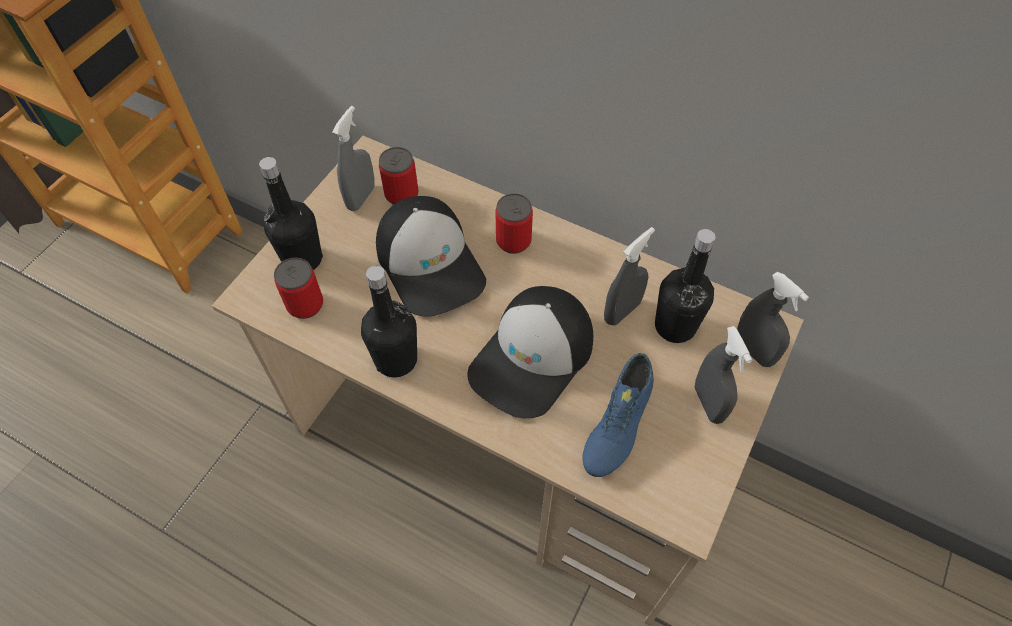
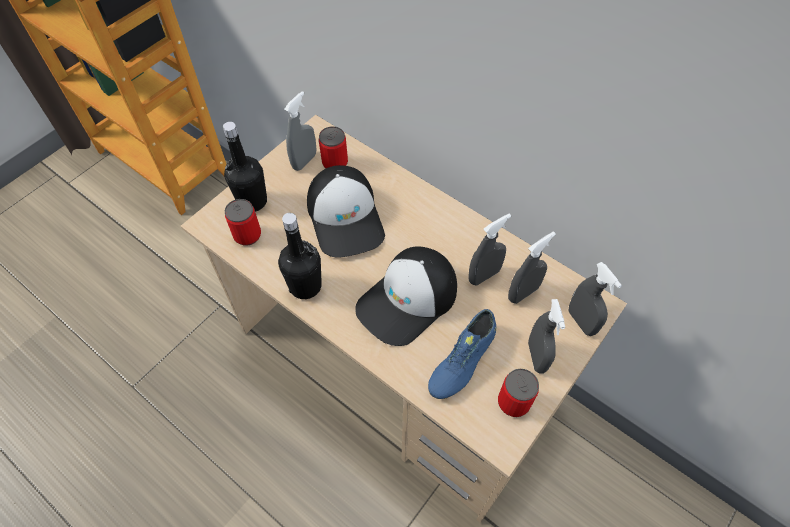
camera: 10 degrees right, 0 degrees up
can [495,193,533,254] -> can moved to [498,369,539,417]
black bottle [655,229,716,343] -> grey spray bottle [508,232,556,304]

